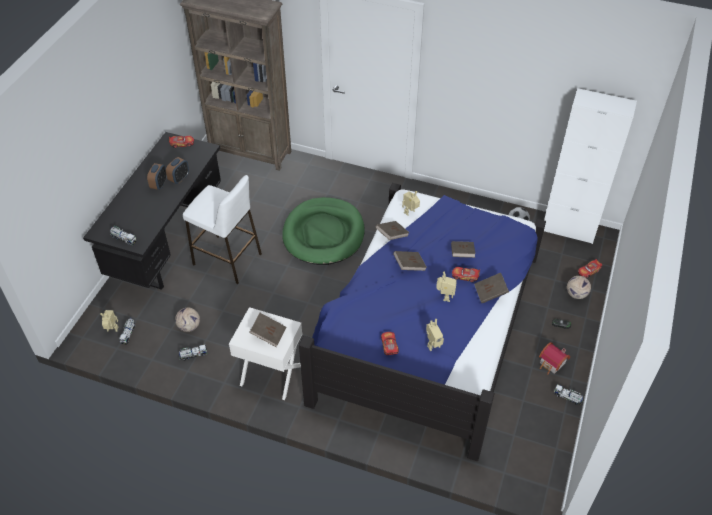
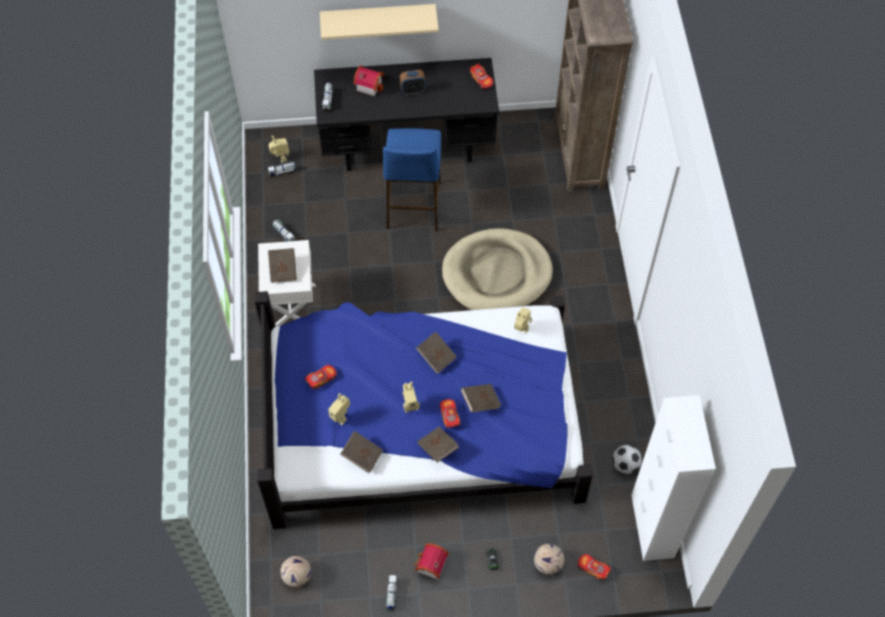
camera: 65 degrees right, 10 degrees up
alarm clock [166,157,189,184] -> none
football [175,307,200,332] -> football moved to [280,556,311,587]
white stool [183,175,262,284] -> blue stool [383,128,441,231]
green dog bed [282,197,365,265] -> beige dog bed [442,228,553,310]
brown book [376,221,409,240] -> brown book moved to [340,431,383,473]
none -> beige shelf [320,4,439,40]
none -> toy house [353,66,384,96]

